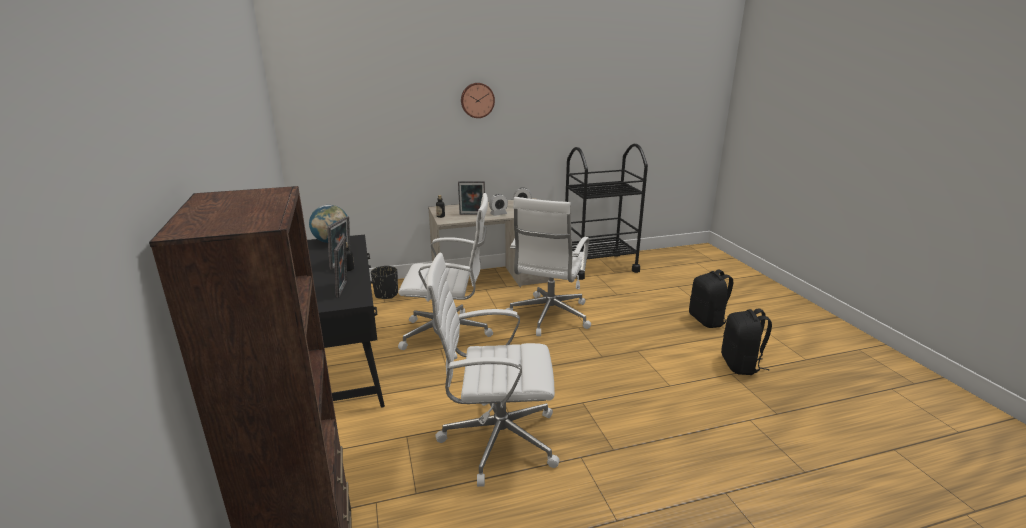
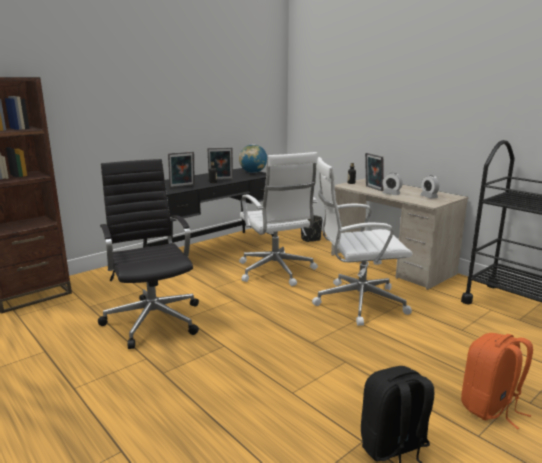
camera: 65 degrees right, 5 degrees down
white office chair [427,253,560,487] -> black office chair [98,159,199,349]
wall clock [461,83,495,118] -> none
black backpack [689,270,733,328] -> orange backpack [461,333,533,429]

